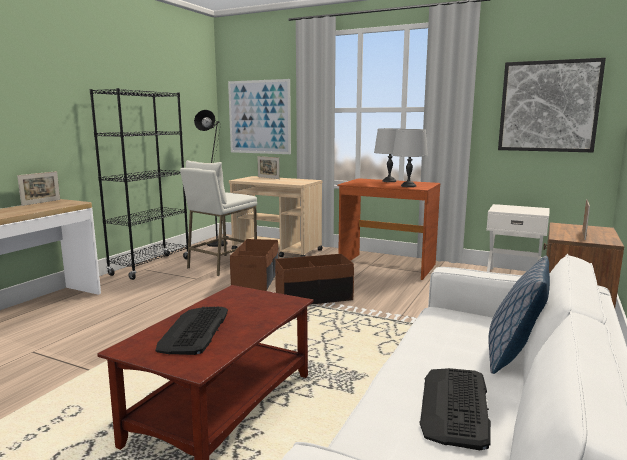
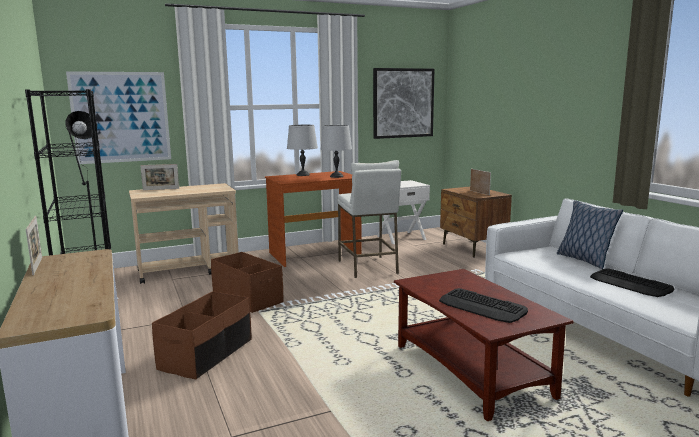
camera: 50 degrees left, 0 degrees up
white stool [180,160,257,276] -> white stool moved to [337,160,401,278]
brown storage box [275,254,354,304] -> brown storage box moved to [152,291,251,379]

